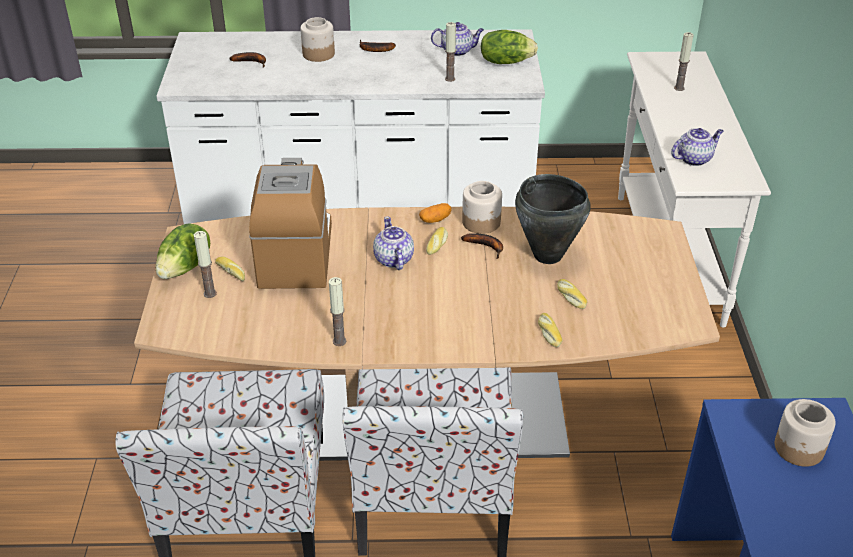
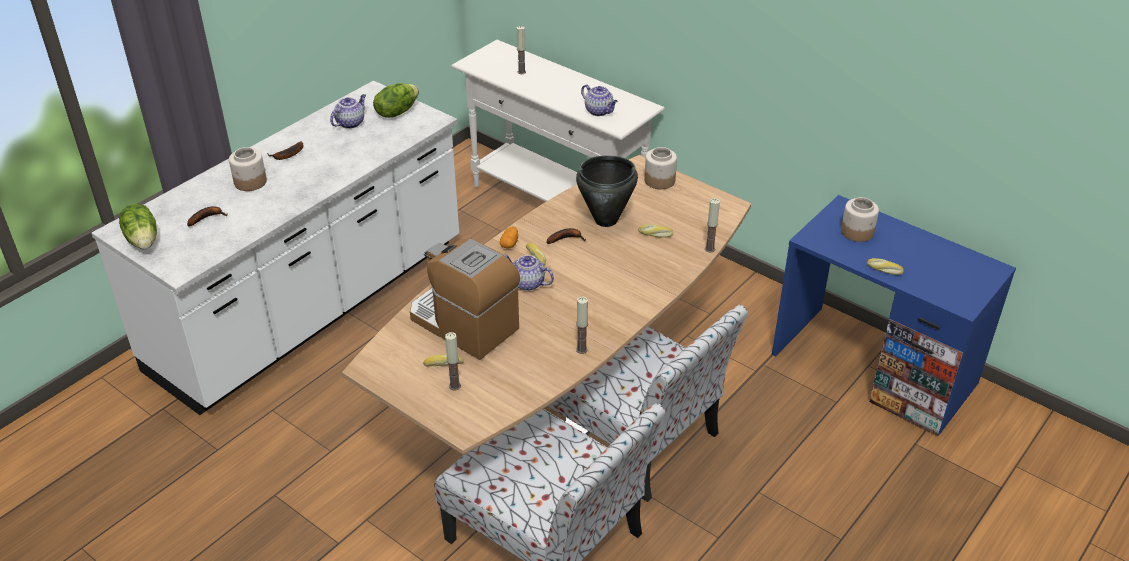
camera: 50 degrees left, 0 degrees up
lettuce [156,223,210,279] -> lettuce moved to [119,204,157,250]
candle [445,22,456,82] -> candle moved to [705,198,720,253]
jar [462,181,502,234] -> jar moved to [644,147,677,189]
bread [538,313,563,347] -> bread moved to [867,258,904,275]
teapot [671,128,723,166] -> teapot turned 120 degrees clockwise [581,84,618,116]

